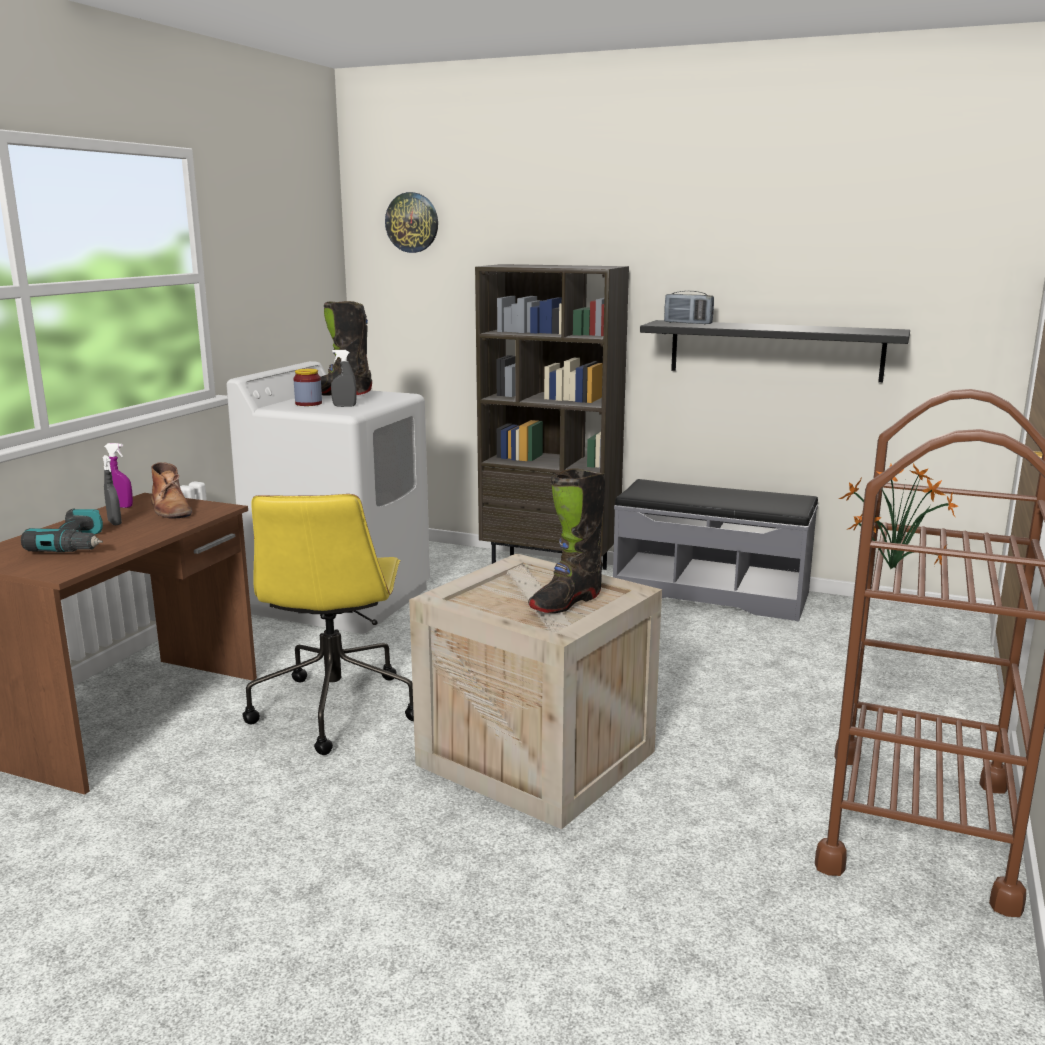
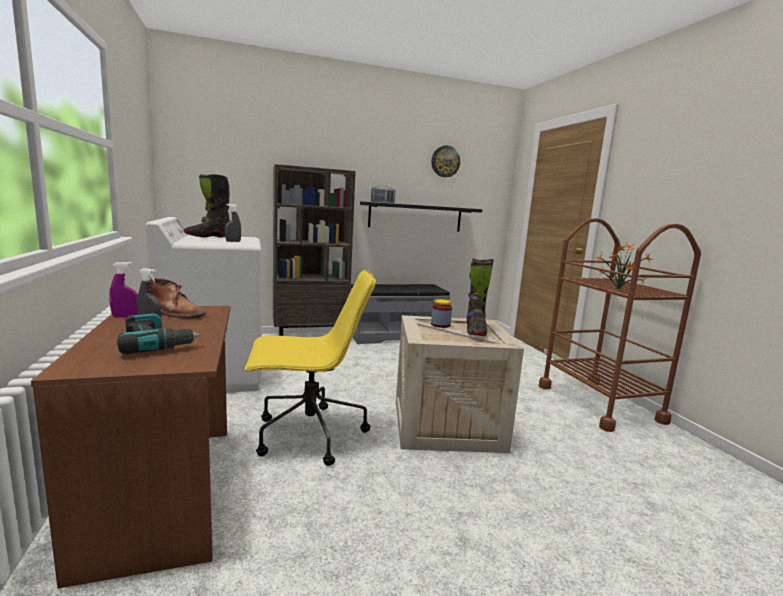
camera: 40 degrees left, 5 degrees down
yellow office chair [243,494,414,755] -> yellow office chair turned 60 degrees counterclockwise [245,270,376,466]
jar [294,369,322,406] -> jar moved to [431,299,452,328]
wall clock [385,192,438,253] -> wall clock moved to [431,145,460,177]

